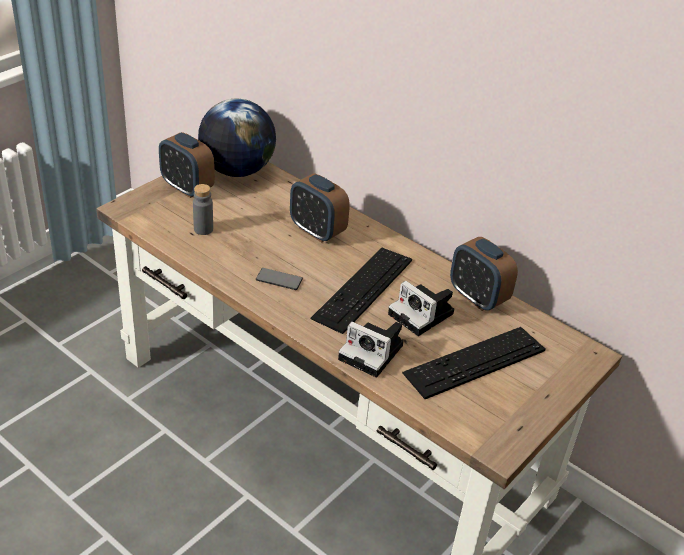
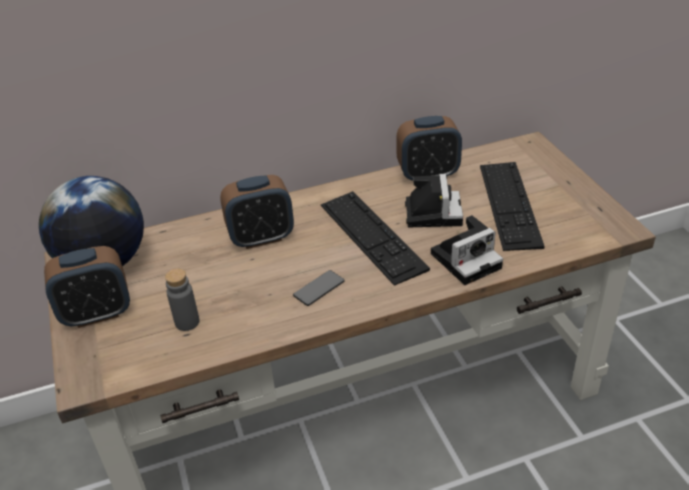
camera: 55 degrees left, 0 degrees up
camera [388,281,454,336] -> camera turned 75 degrees counterclockwise [405,174,463,227]

